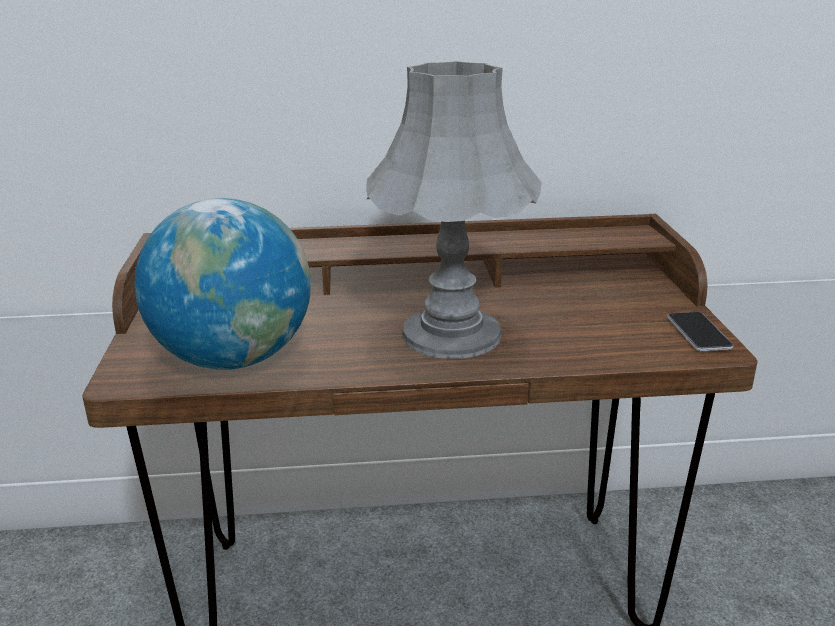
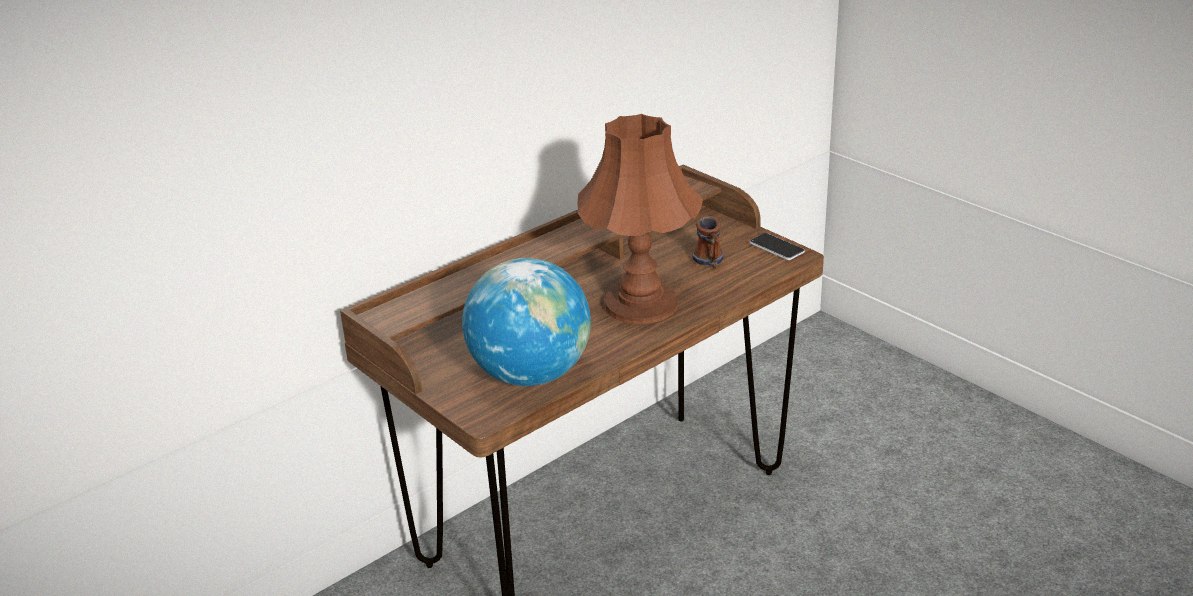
camera: 35 degrees left, 5 degrees up
grey table lamp [366,61,541,359] -> brown table lamp [577,114,703,324]
none -> mug [692,216,724,269]

